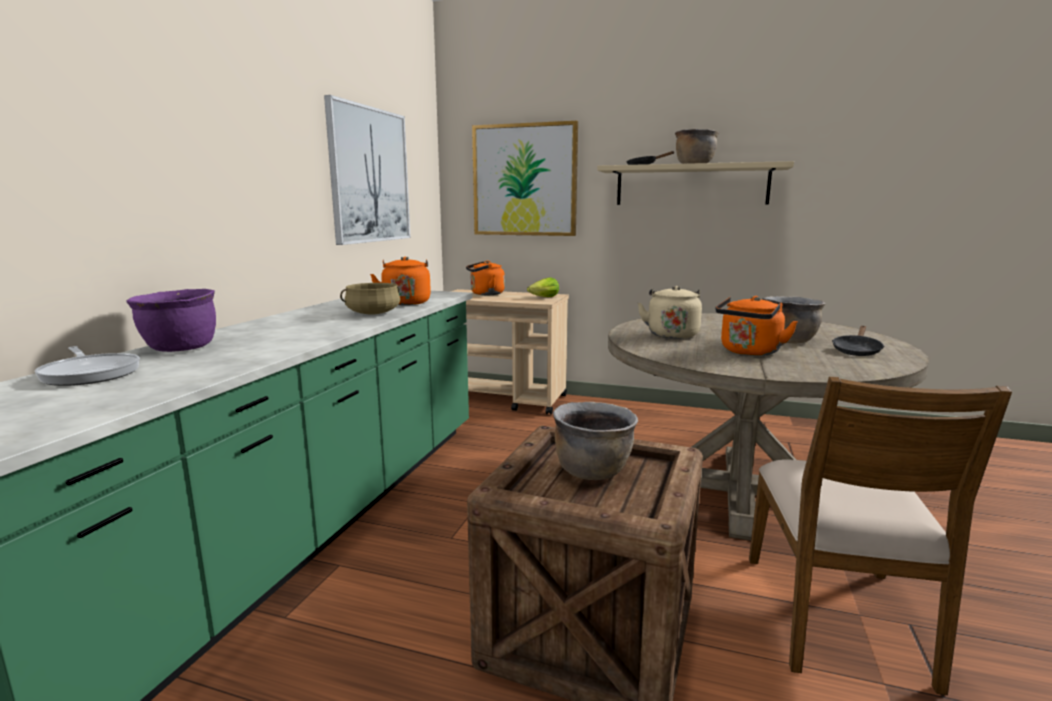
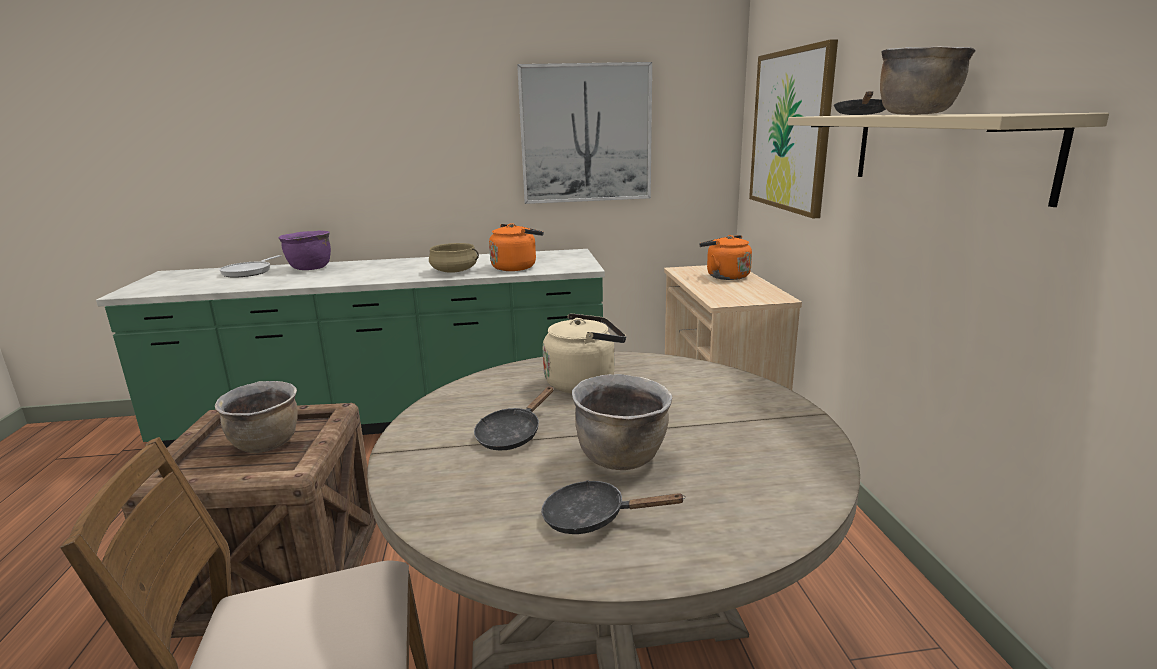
camera: 65 degrees right, 5 degrees up
lettuce [527,277,559,297] -> none
orange kettle [715,296,798,356] -> black frying pan [474,386,554,450]

